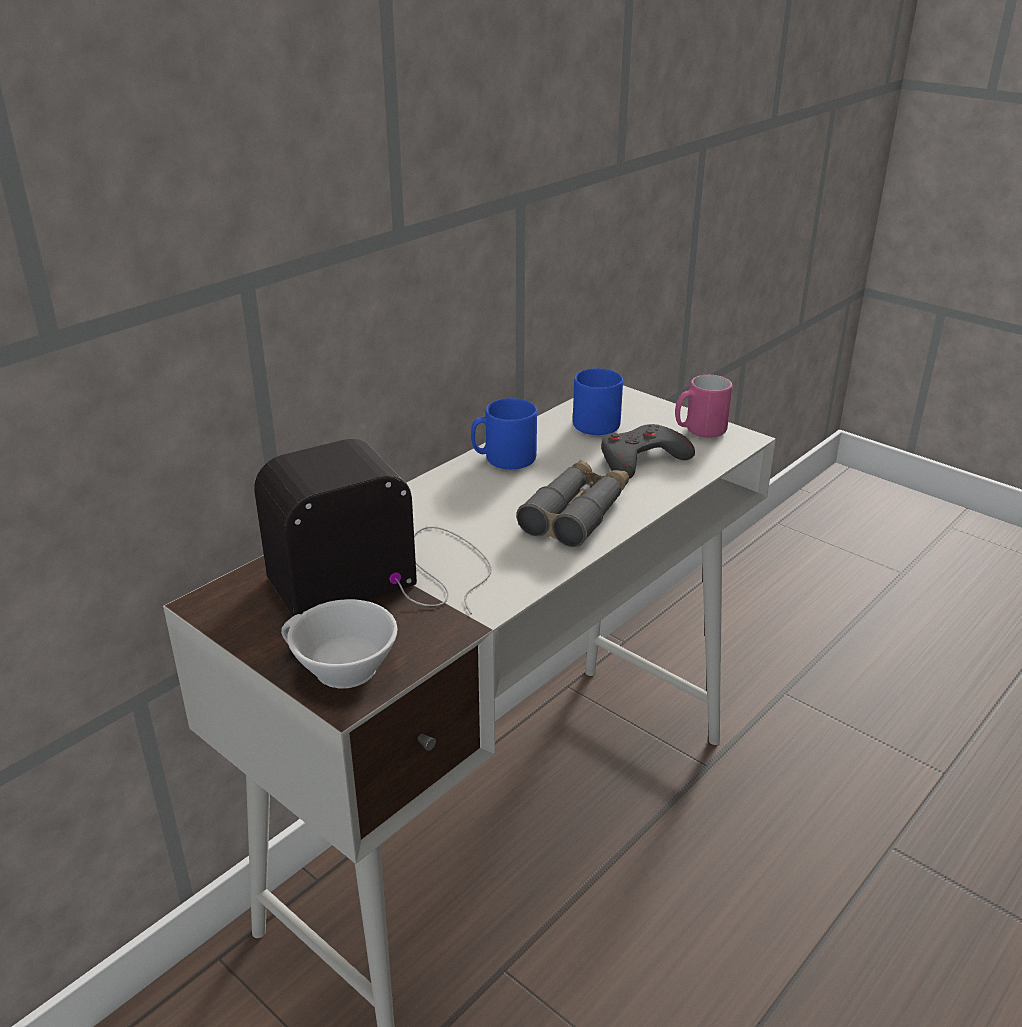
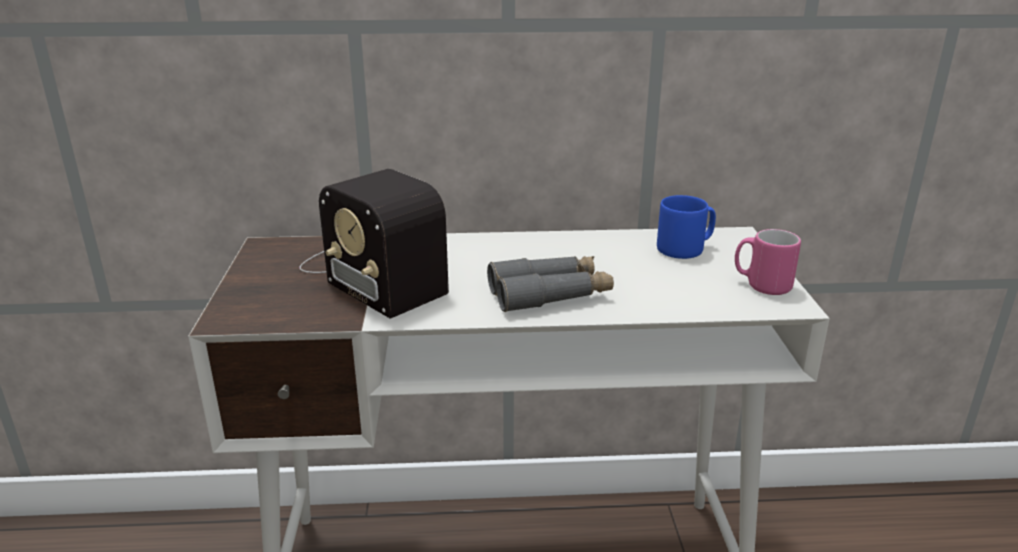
camera: 45 degrees right, 5 degrees down
radio [254,439,492,616] -> radio turned 150 degrees counterclockwise [299,169,449,318]
white cup [281,599,398,688] -> none
blue mug [471,398,537,469] -> none
grey game controller [601,424,695,479] -> none

